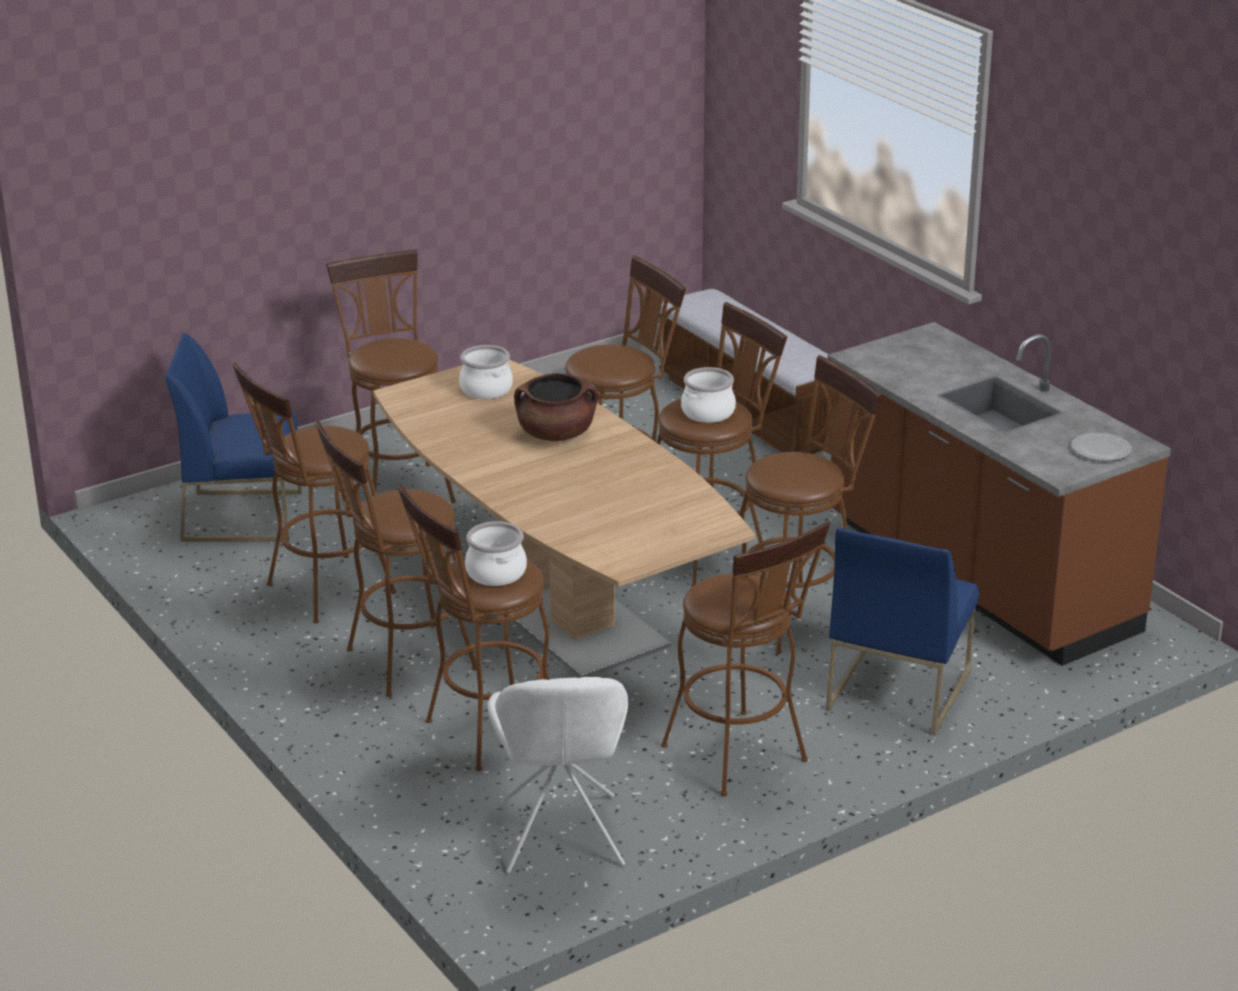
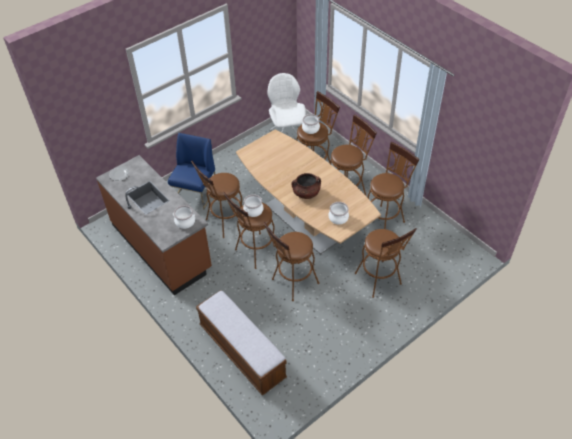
camera: 175 degrees right, 20 degrees up
blue chair [165,333,302,542] -> none
brown stool [661,521,830,797] -> none
none -> cooking pot [173,205,195,229]

